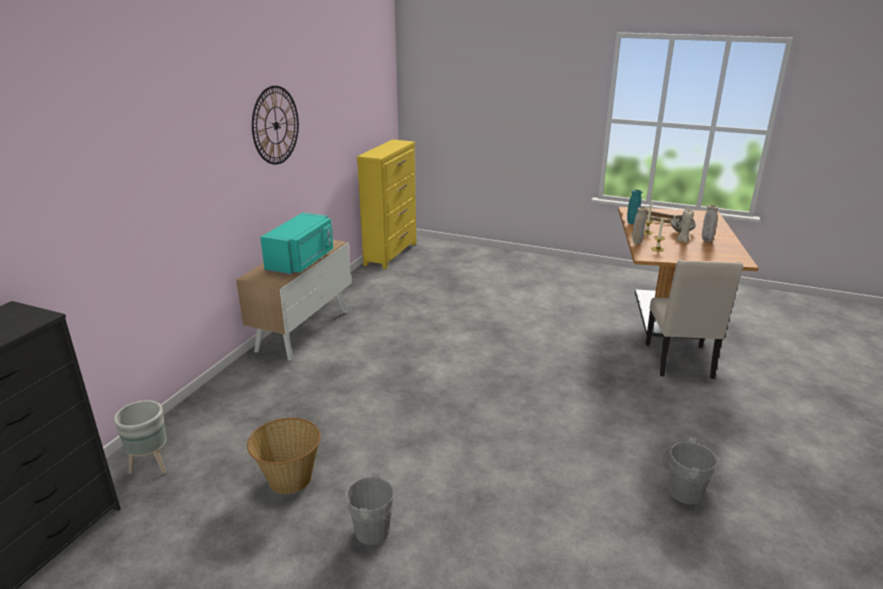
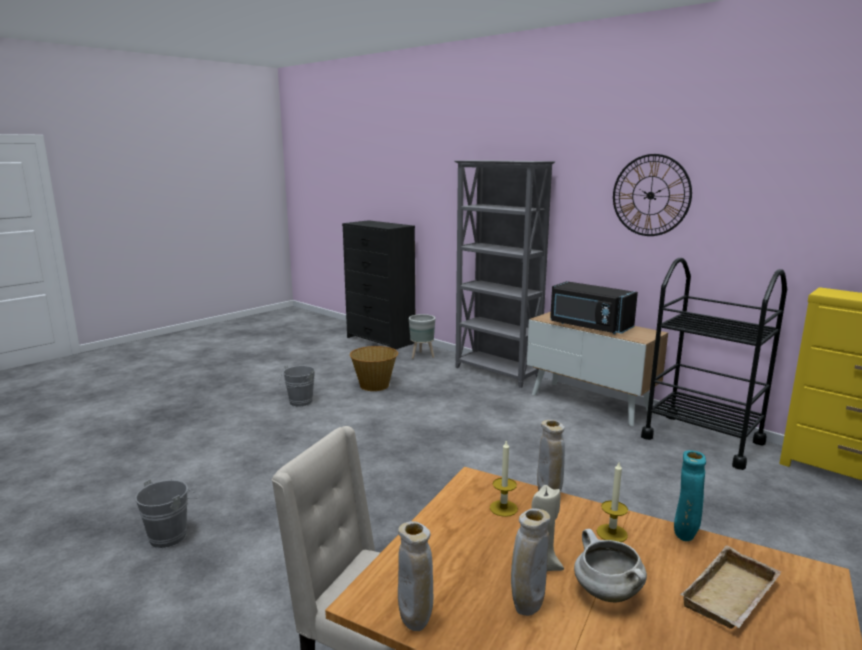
camera: 110 degrees right, 10 degrees down
turquoise microwave [260,212,333,275] -> black microwave [550,281,638,334]
none -> beige vase [398,521,433,631]
none -> grey bookcase [454,160,555,388]
none -> black cart [641,258,787,470]

